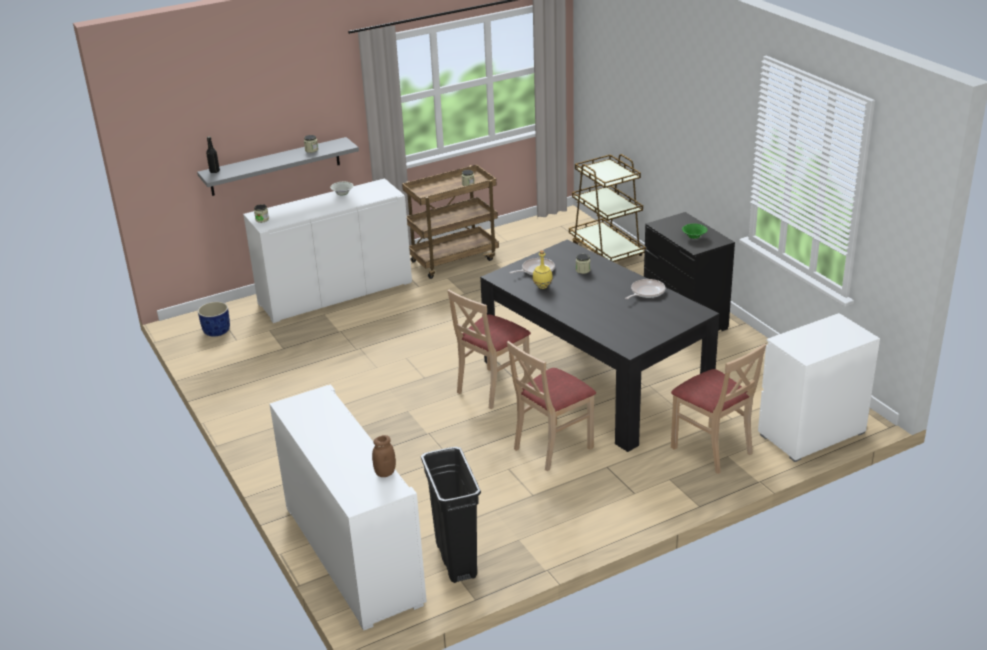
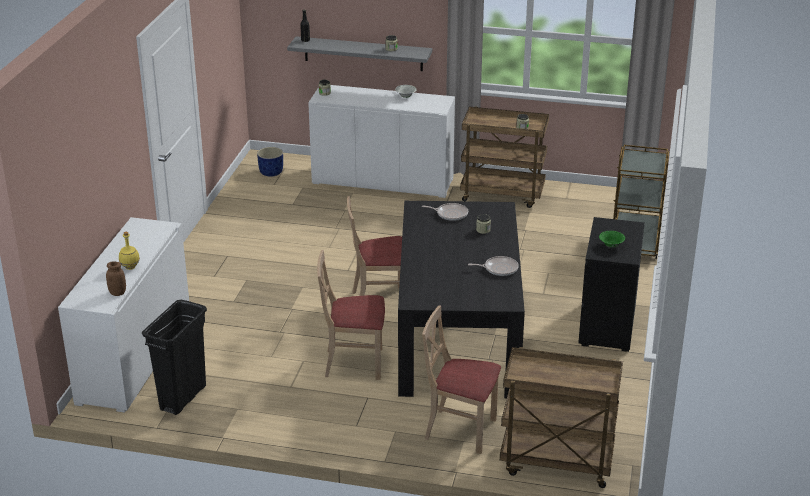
camera: 40 degrees right, 0 degrees up
yellow bottle [533,251,553,289] -> yellow bottle moved to [119,232,140,270]
beige chair [671,344,766,474] -> beige chair turned 105 degrees clockwise [422,306,501,454]
white dresser [758,313,880,462] -> brown cart [500,347,623,488]

